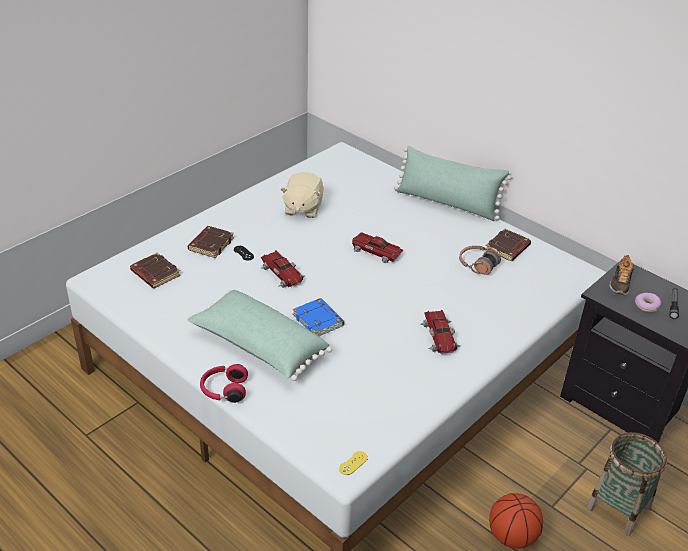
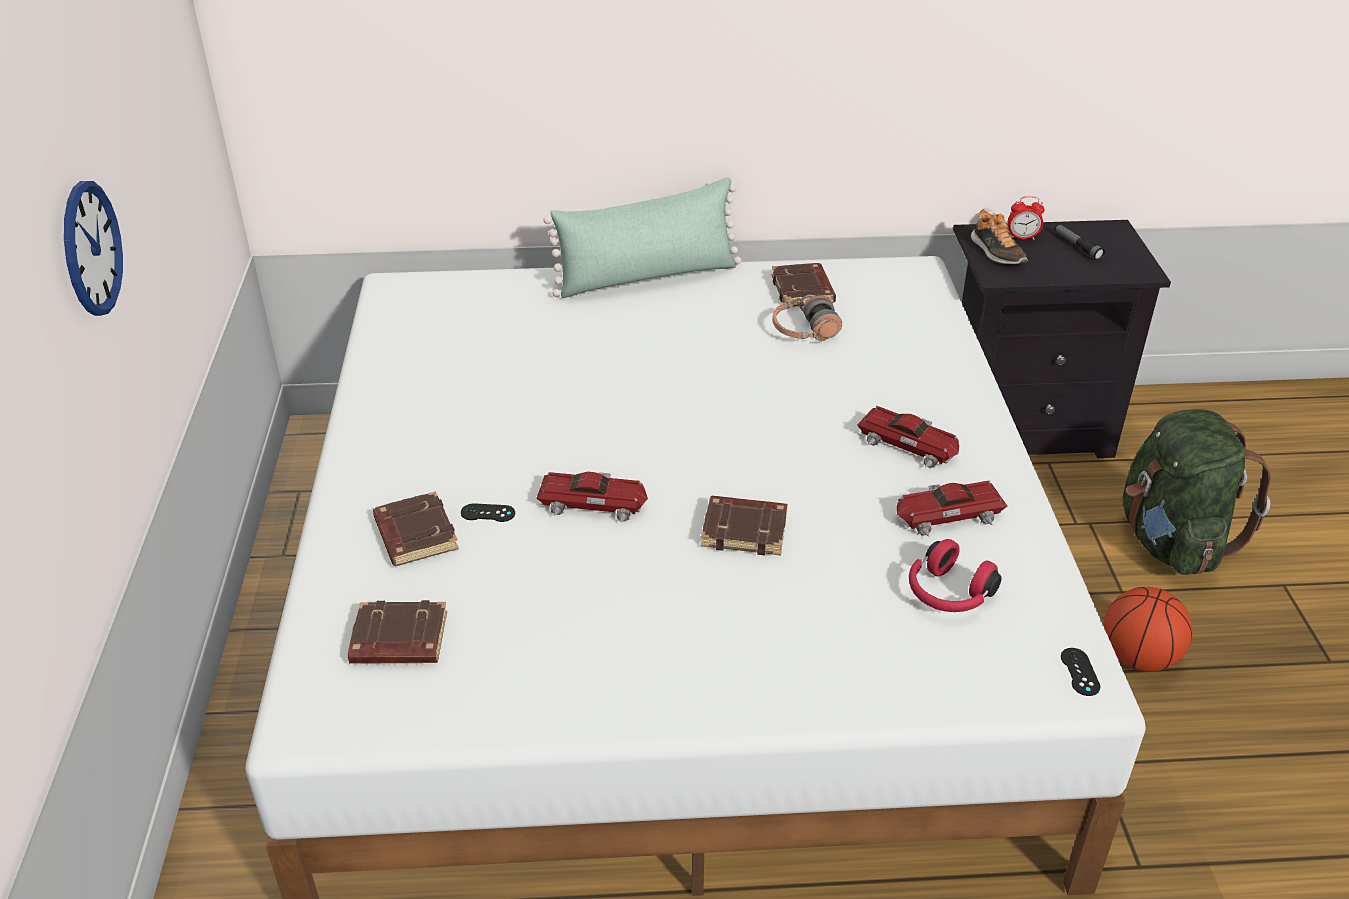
camera: 45 degrees left, 0 degrees up
green pillow [188,290,332,381] -> none
red headphones [200,364,248,403] -> red headphones moved to [909,539,1002,612]
beige plush toy [280,172,324,218] -> none
blue book [293,298,344,336] -> brown book [701,496,788,556]
yellow game controller [339,451,368,475] -> black game controller [1061,648,1100,696]
toy car [352,232,404,263] -> toy car moved to [896,481,1007,537]
basket [586,432,667,536] -> green backpack [1123,409,1271,575]
donut [635,293,661,312] -> none
none -> wall clock [64,181,123,316]
none -> alarm clock [1008,196,1045,240]

